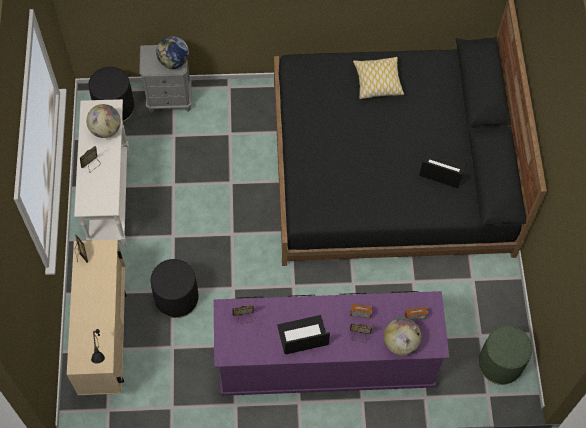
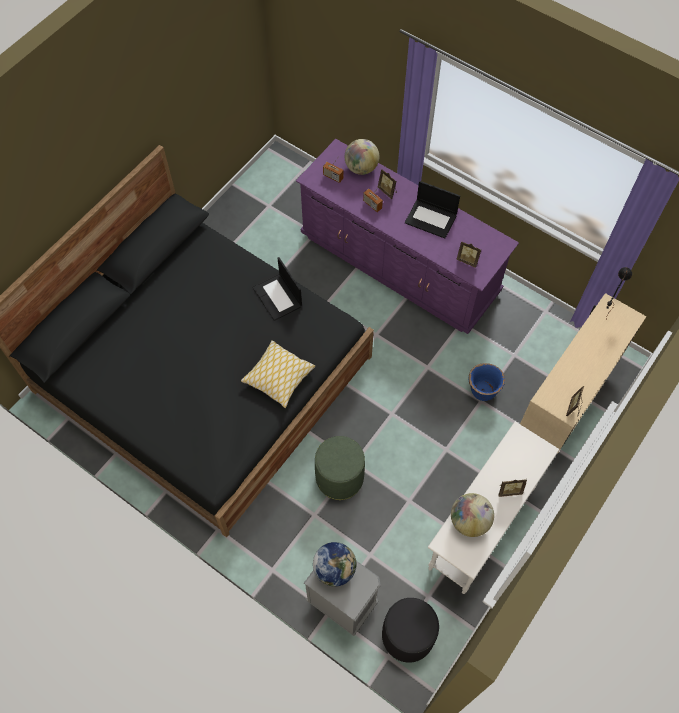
camera: 140 degrees left, 0 degrees up
black ottoman [151,259,199,318] -> blue planter [468,363,505,401]
pillow [353,57,404,99] -> pillow moved to [241,340,315,408]
laptop [419,152,467,188] -> laptop moved to [253,257,302,321]
green ottoman [479,326,532,385] -> green ottoman moved to [315,436,365,500]

